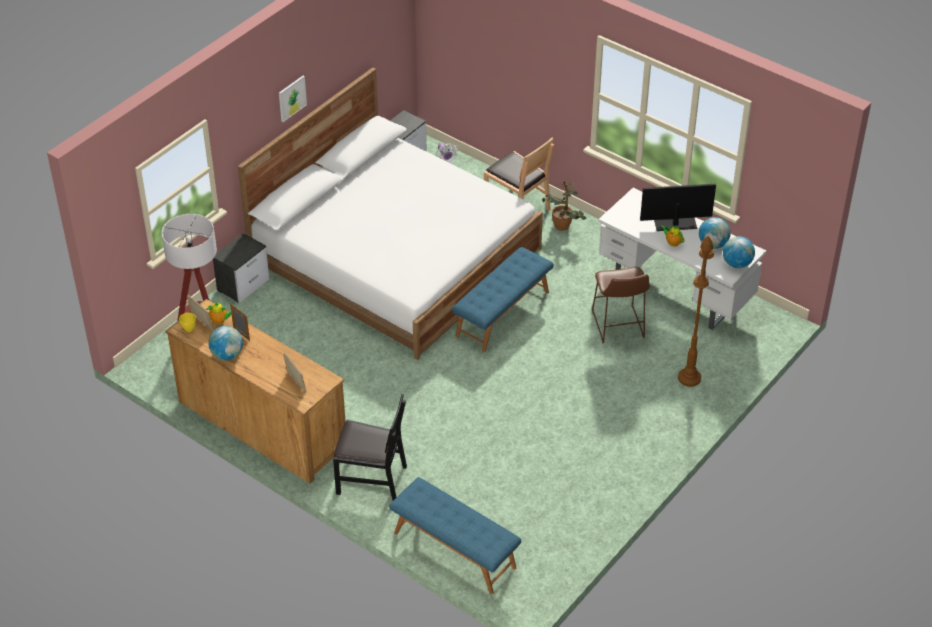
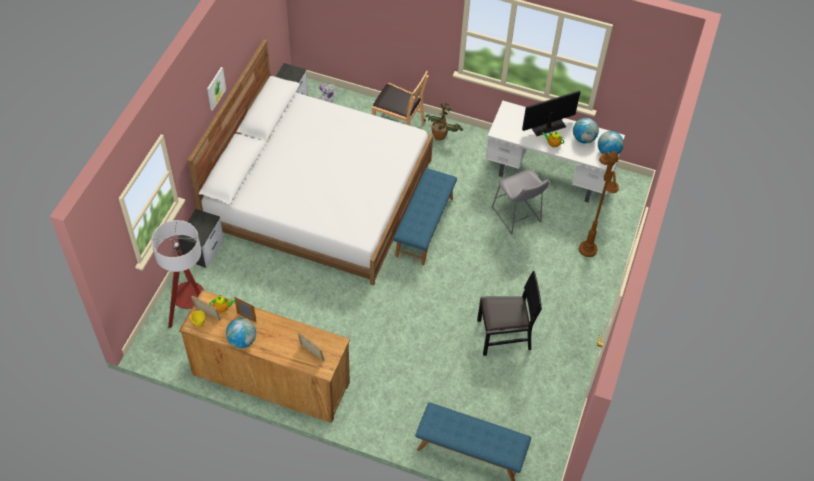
camera: 20 degrees left, 10 degrees up
black chair [333,394,407,500] -> black chair moved to [477,271,542,356]
brown stool [592,267,650,343] -> grey stool [492,169,549,235]

